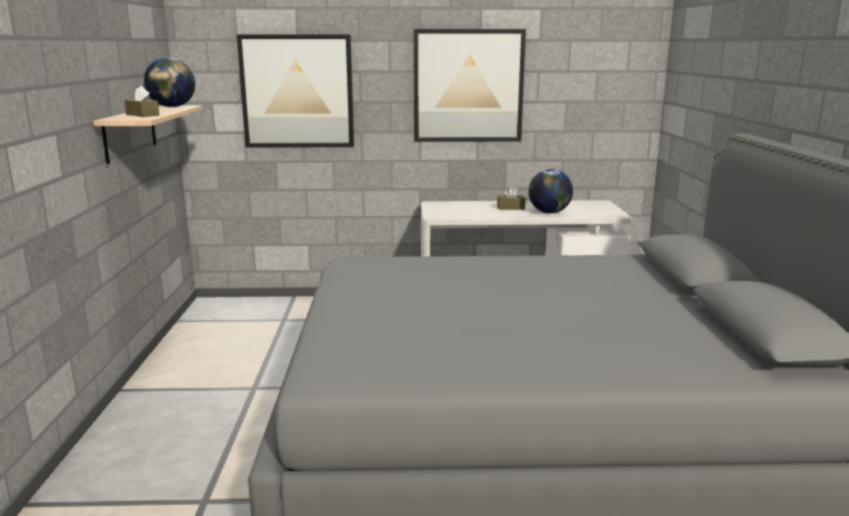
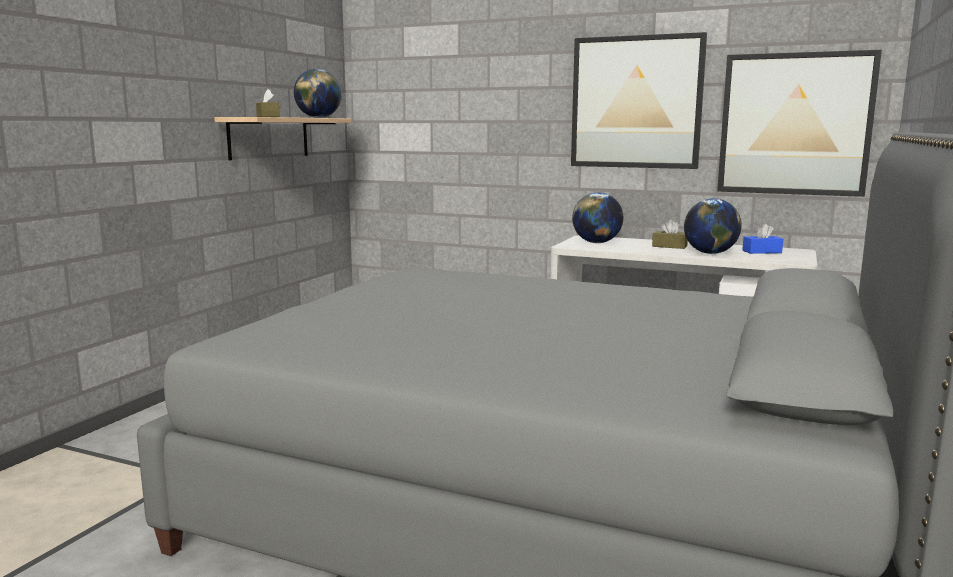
camera: 25 degrees right, 5 degrees down
picture [237,35,354,148] -> picture moved to [717,50,882,197]
none -> globe [572,192,623,243]
none -> blue tissue box [742,224,783,254]

